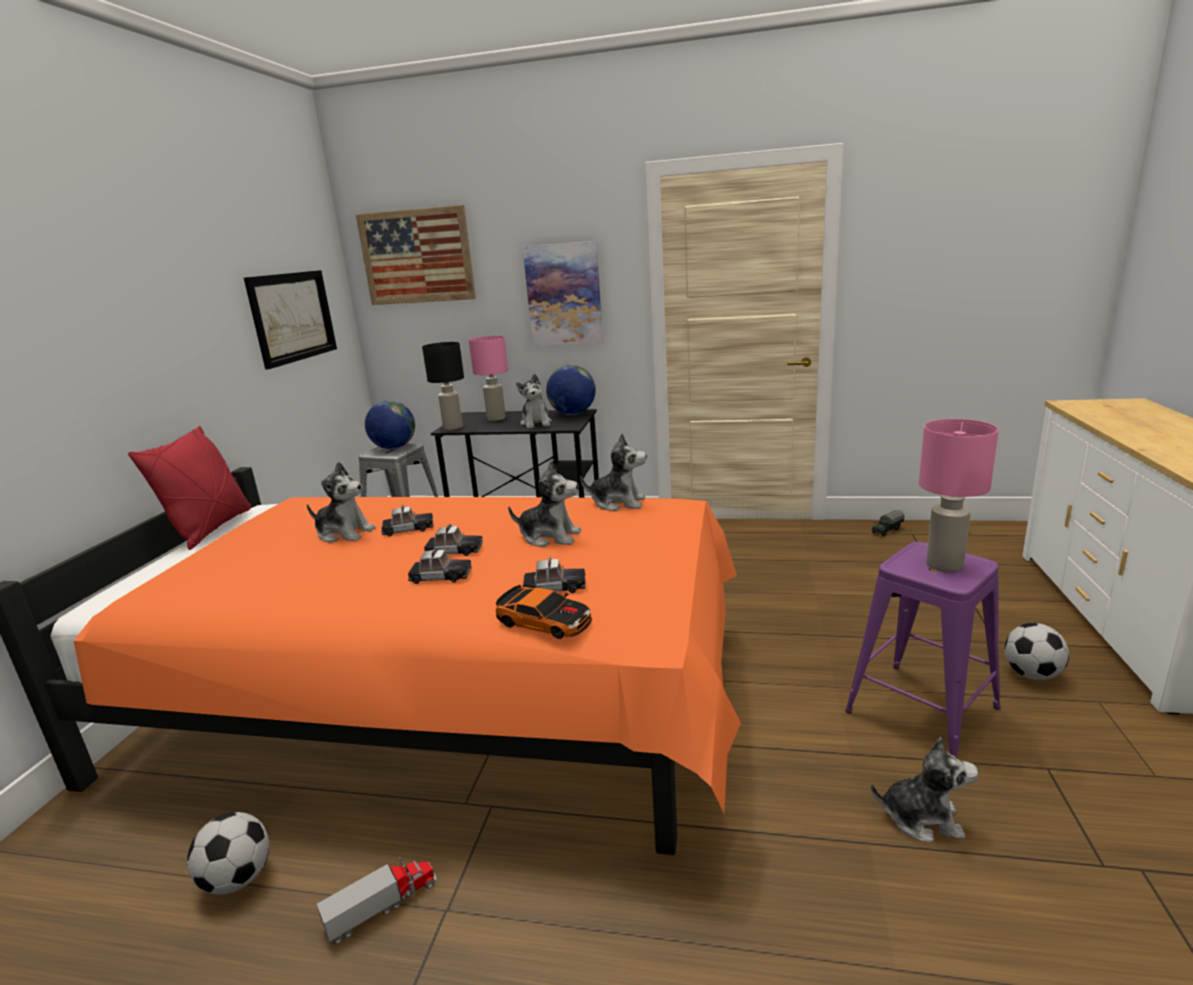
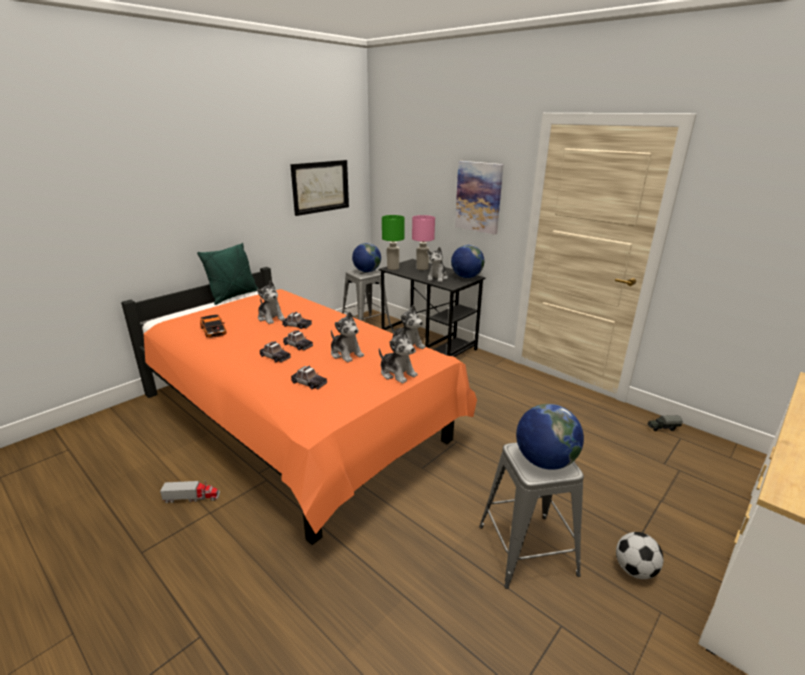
camera: 30 degrees right, 5 degrees up
red pillow [128,426,251,550] -> green pillow [197,243,258,305]
football [187,812,269,895] -> none
picture [356,205,476,305] -> none
black table lamp [422,342,464,430] -> green table lamp [382,215,405,270]
toy car [496,585,592,639] -> toy car moved to [200,315,226,338]
purple stool [845,542,1000,758] -> grey stool [479,443,584,589]
plush toy [871,737,978,843] -> plush toy moved to [379,329,418,384]
pink table lamp [919,419,999,572] -> globe [516,404,584,470]

